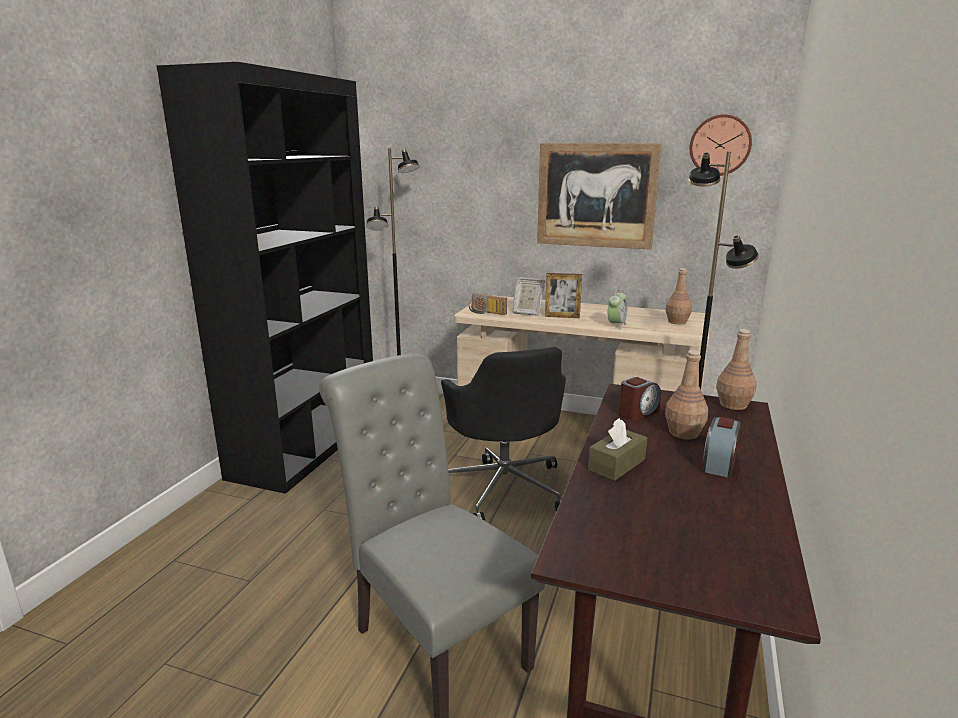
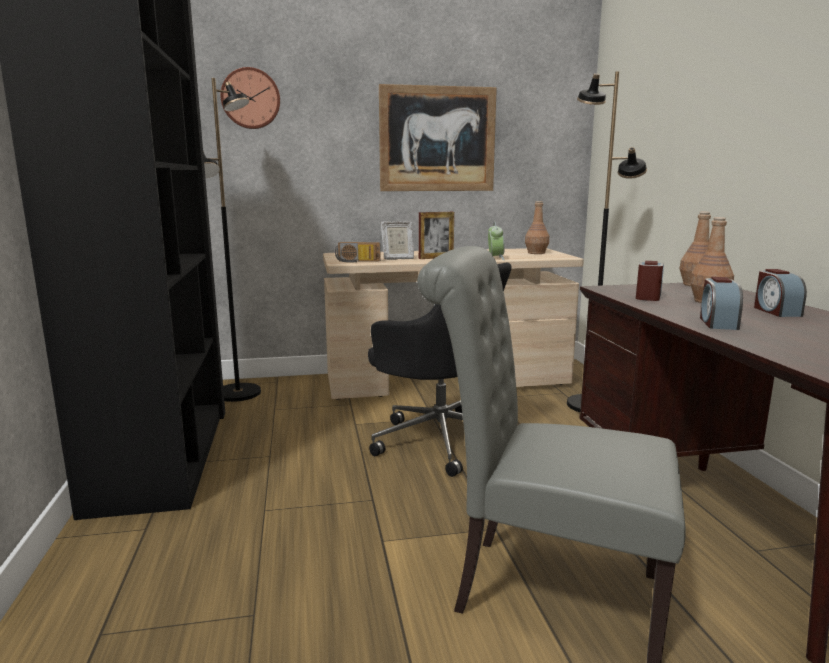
camera: 30 degrees left, 5 degrees down
brown tissue box [588,418,647,481] -> alarm clock [700,277,743,330]
wall clock [689,114,752,176] -> wall clock moved to [220,67,280,129]

